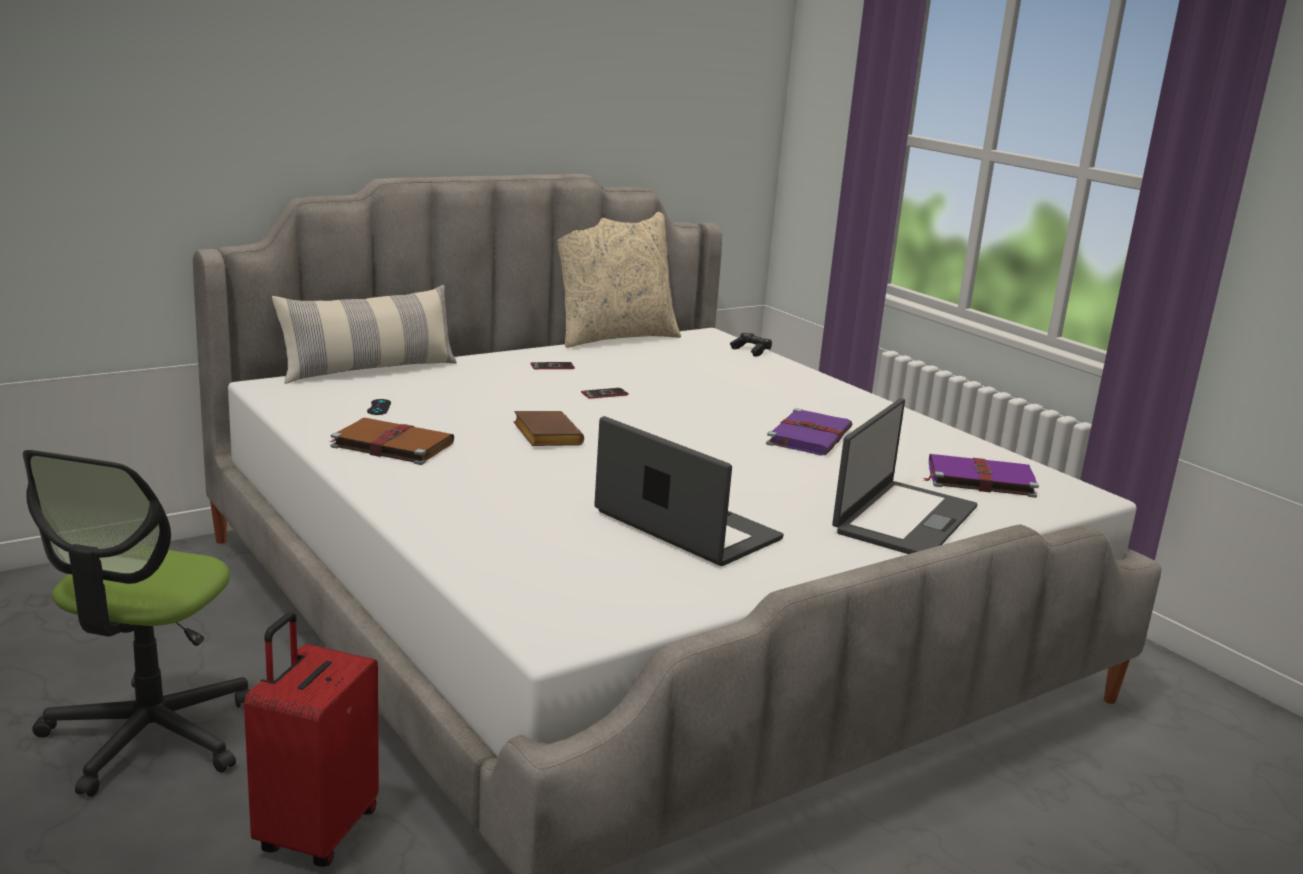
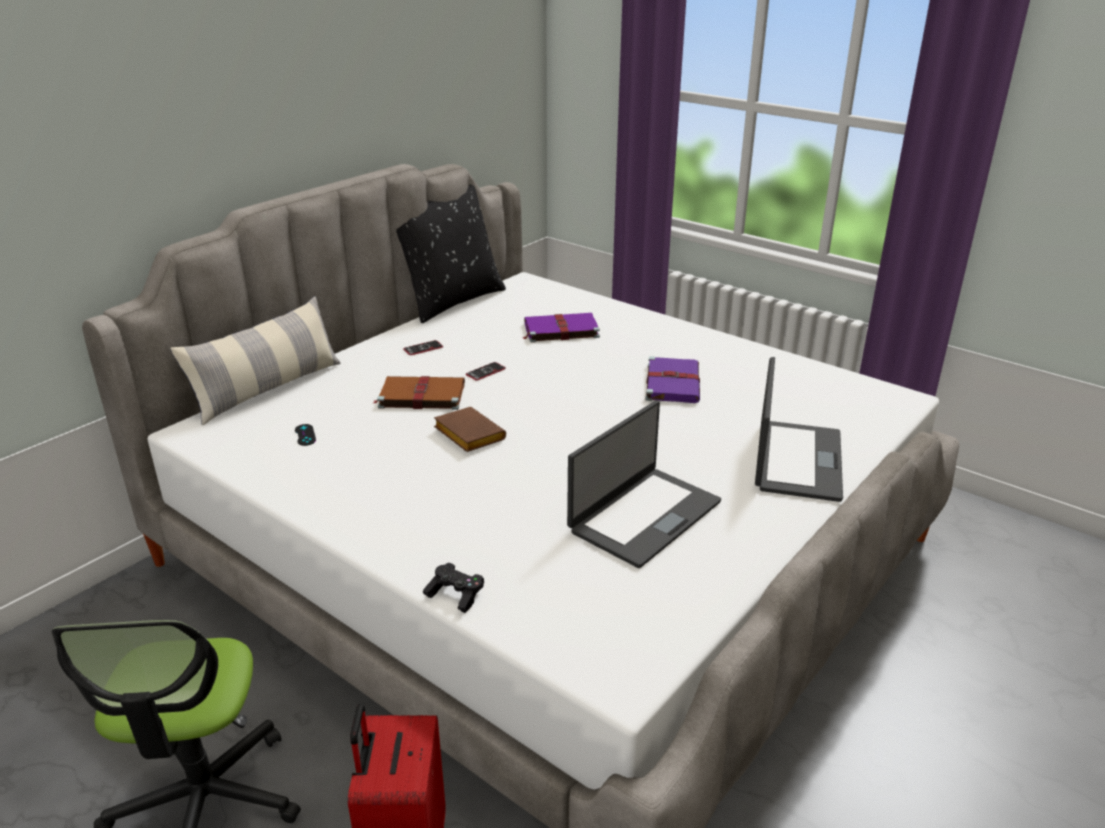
camera: 15 degrees left, 10 degrees up
brown book [329,418,454,465] -> brown book moved to [373,376,465,410]
beige pillow [557,212,681,348] -> black pillow [396,184,506,323]
laptop [594,416,784,566] -> laptop turned 105 degrees clockwise [567,401,721,568]
black game controller [730,333,772,357] -> black game controller moved to [423,563,484,613]
purple book [923,454,1039,498] -> purple book moved to [523,313,600,342]

